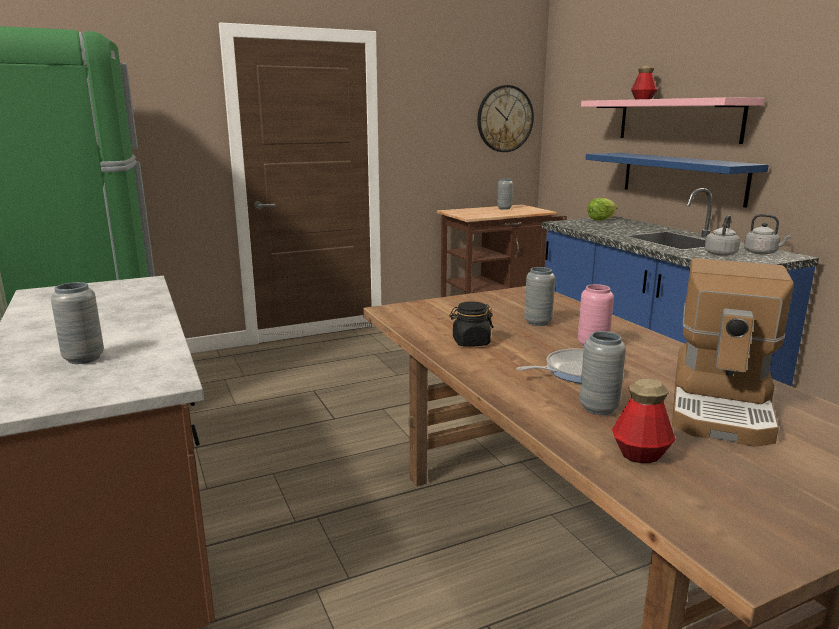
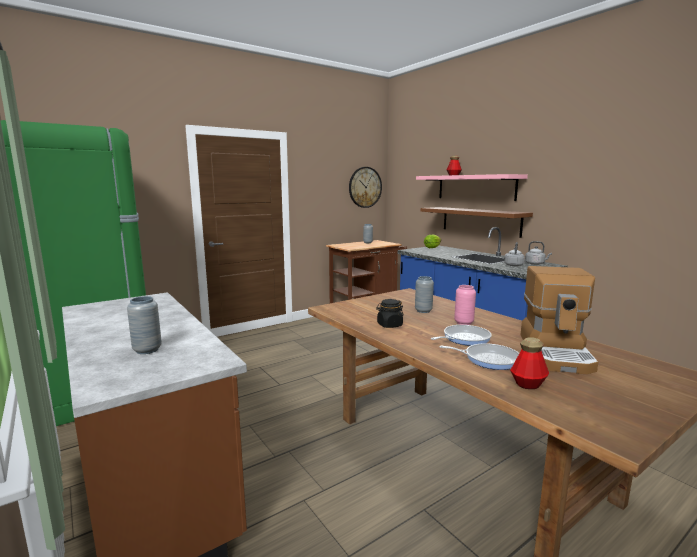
camera: 10 degrees left, 5 degrees down
grey vase [580,331,626,415] -> frying pan [439,343,519,370]
blue shelf [585,153,769,208] -> brown shelf [421,207,533,238]

